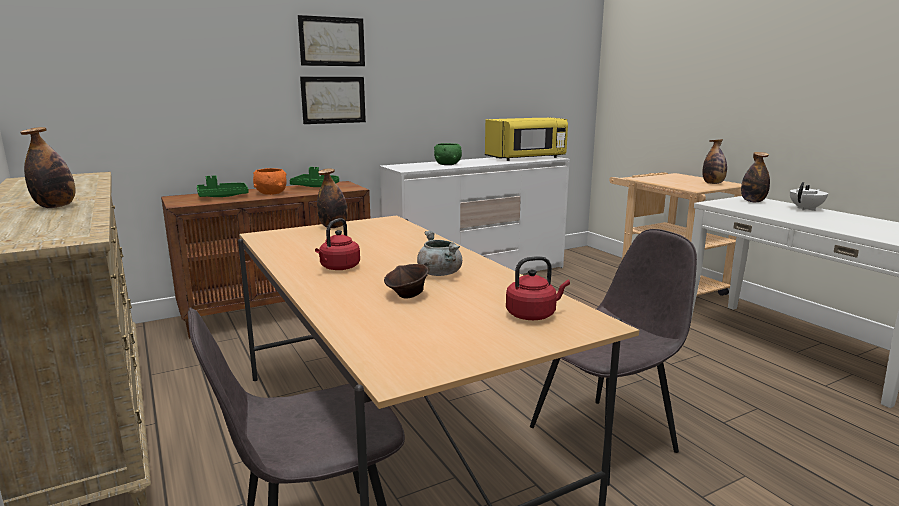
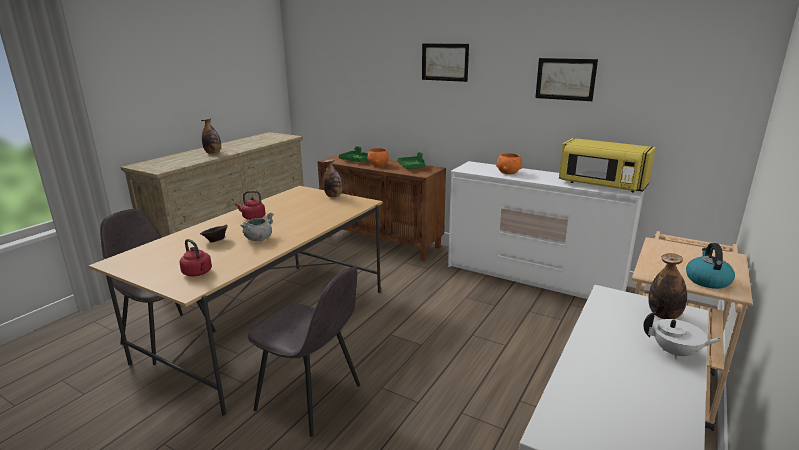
camera: 60 degrees right, 5 degrees up
picture [300,77,366,124] -> picture moved to [535,58,598,101]
green bowl [434,143,462,165] -> orange bowl [496,153,522,174]
bottle [702,139,727,184] -> kettle [686,243,735,289]

